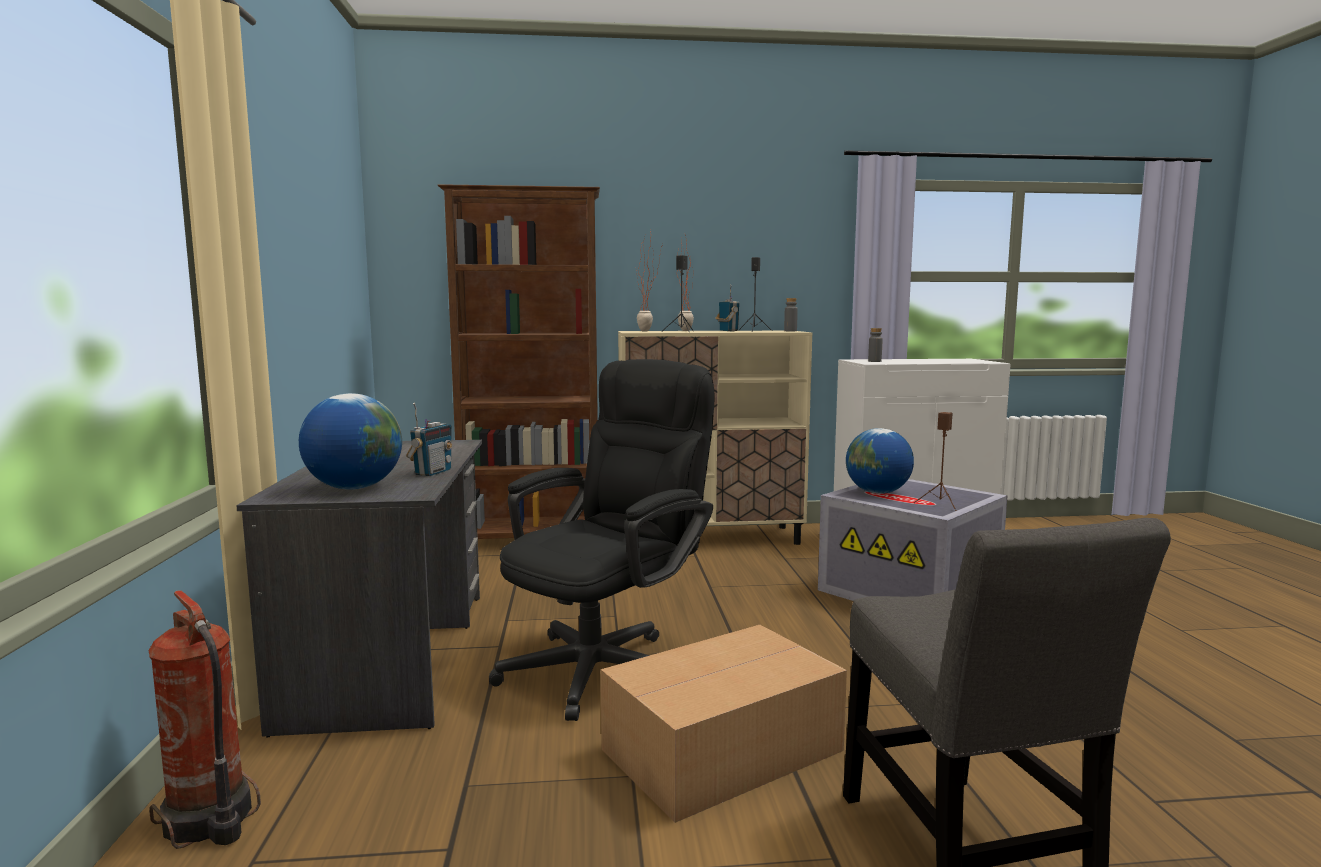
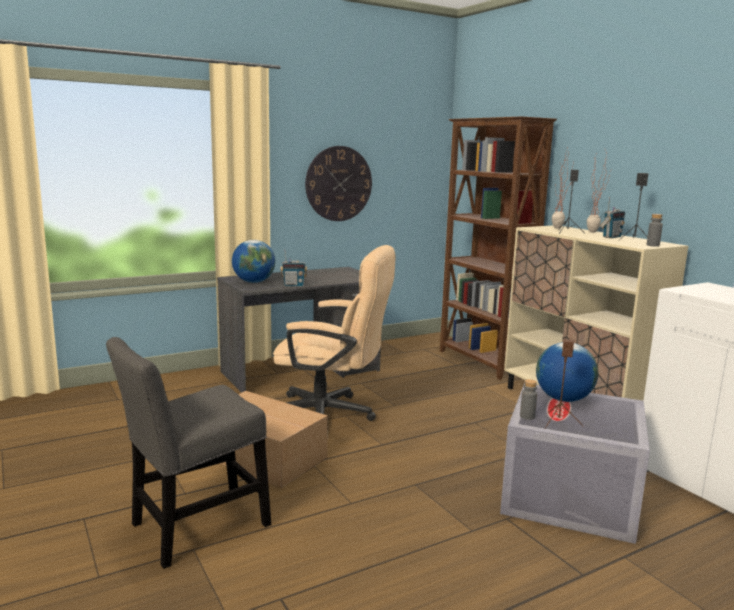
camera: 65 degrees right, 5 degrees up
fire extinguisher [149,590,261,849] -> none
black office chair [489,359,714,721] -> beige office chair [273,245,396,421]
grey bottle [868,328,883,362] -> grey bottle moved to [520,379,537,420]
none -> wall clock [305,146,372,221]

